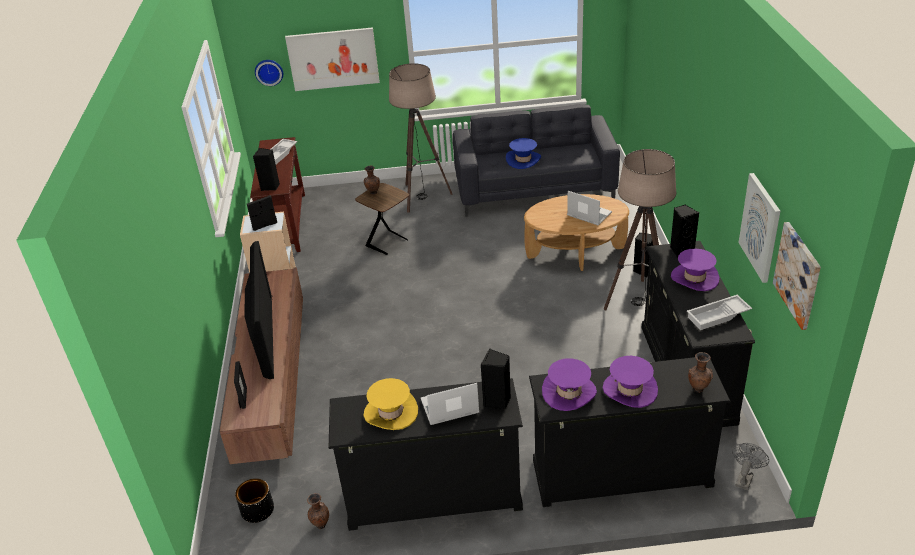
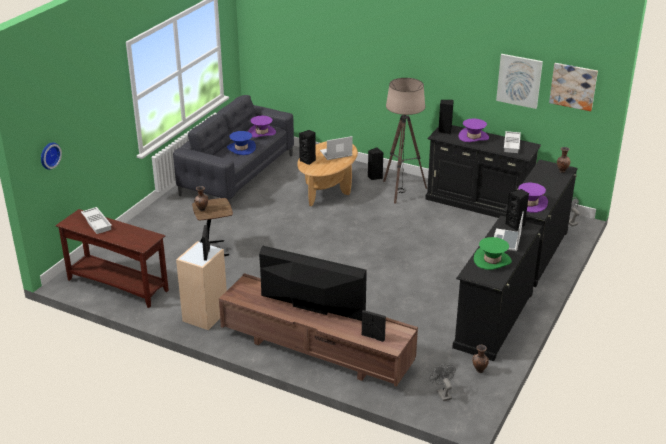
camera: 60 degrees left, 5 degrees down
black planter [235,478,274,523] -> grey fan [430,364,456,401]
black speaker [253,148,280,191] -> black speaker moved to [299,130,316,165]
picture [285,27,380,91] -> none
yellow hat [364,378,418,430] -> green hat [474,237,512,270]
floor lamp [389,63,453,213] -> none
purple hat [603,356,658,408] -> purple hat moved to [248,116,276,137]

